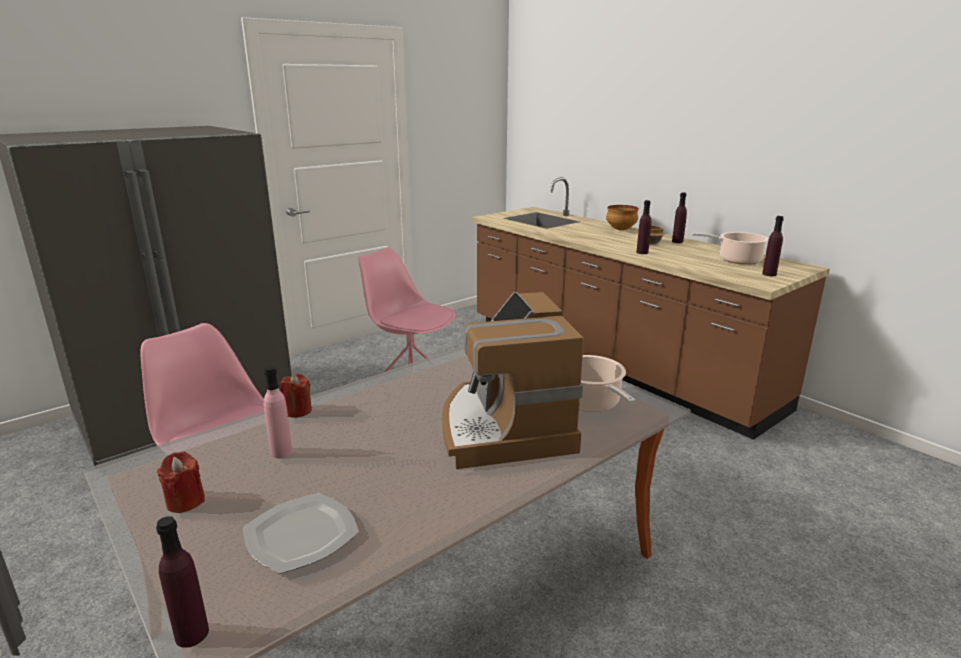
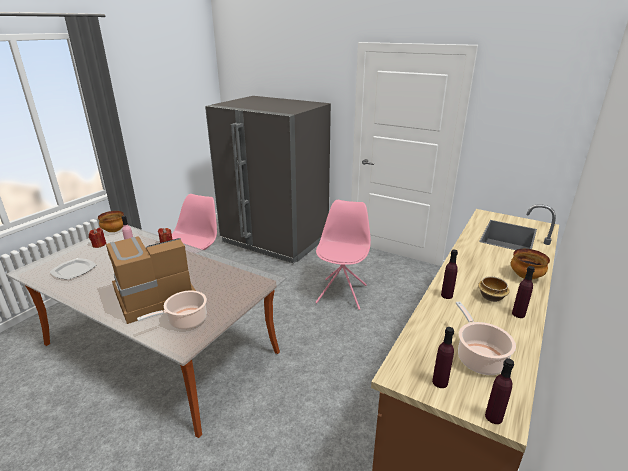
camera: 70 degrees right, 5 degrees up
purple bottle [156,516,209,648] -> purple bottle moved to [485,358,514,424]
none -> bowl [98,211,124,232]

